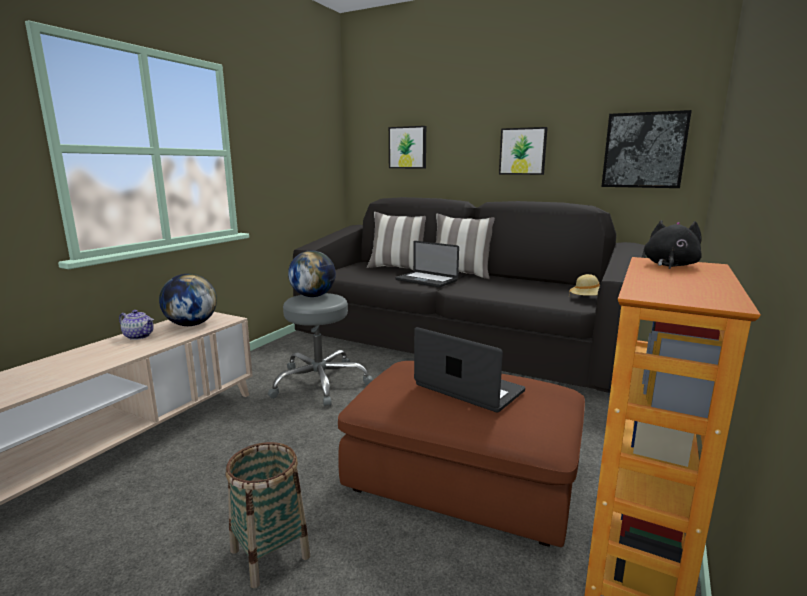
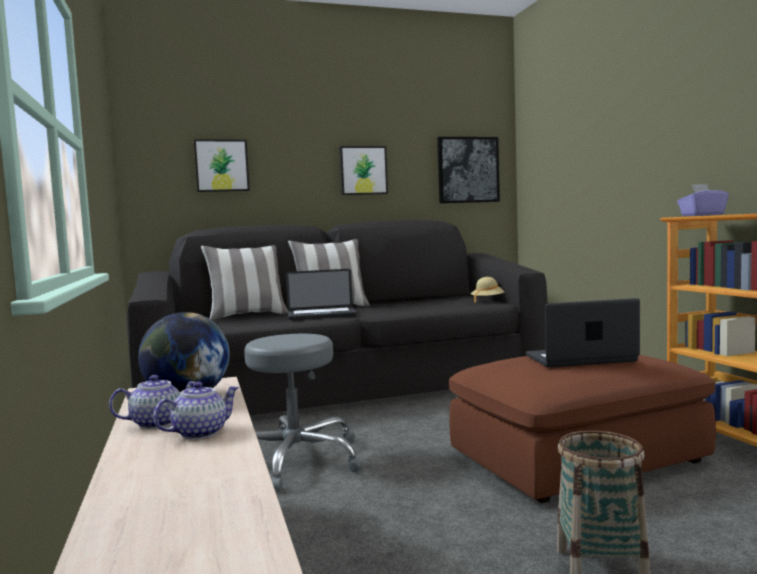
camera: 45 degrees left, 10 degrees down
globe [288,251,336,297] -> none
black plush toy [644,220,702,269] -> purple tissue box [677,184,729,216]
none -> teapot [153,381,239,439]

